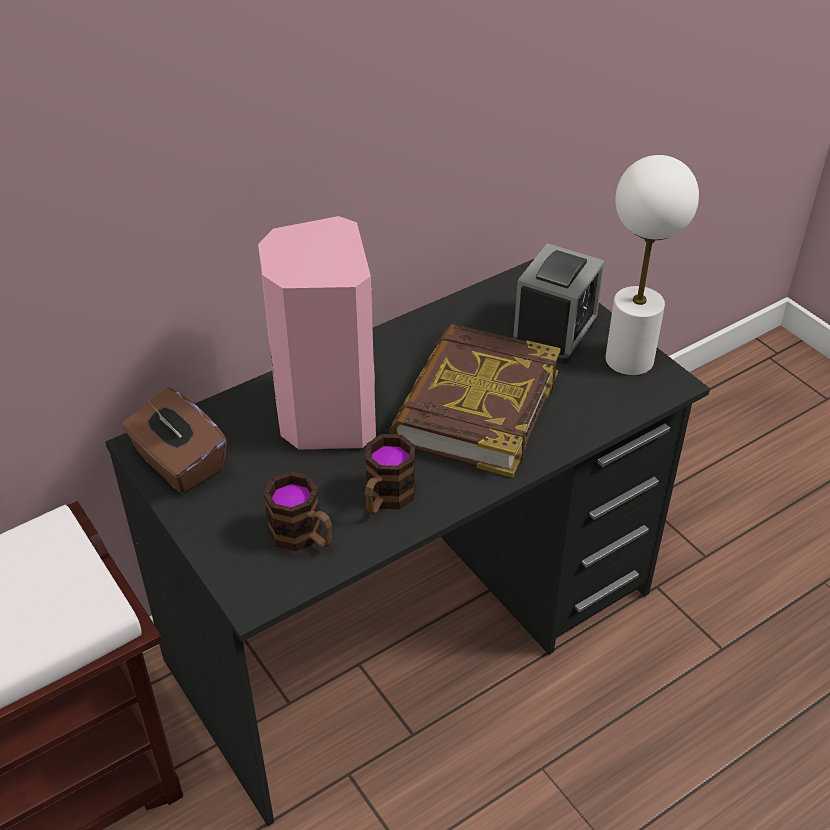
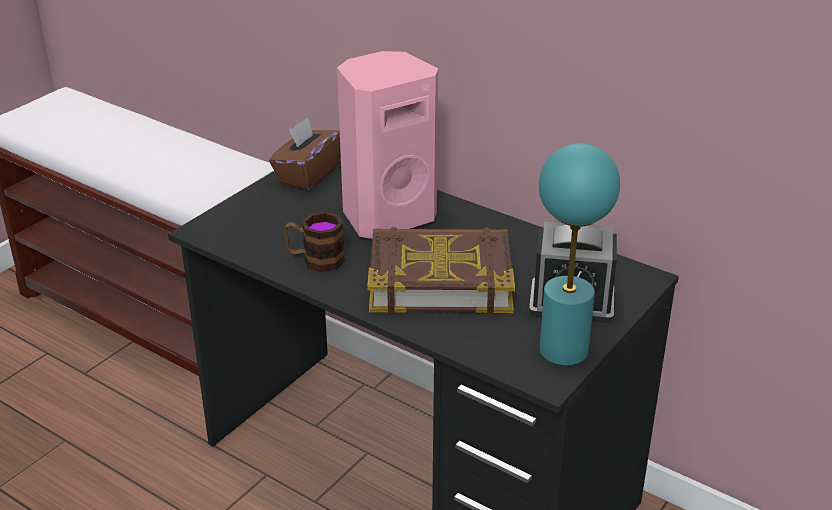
camera: 70 degrees right, 10 degrees down
mug [263,471,332,552] -> none
white table lamp [605,155,699,375] -> turquoise table lamp [539,143,620,366]

